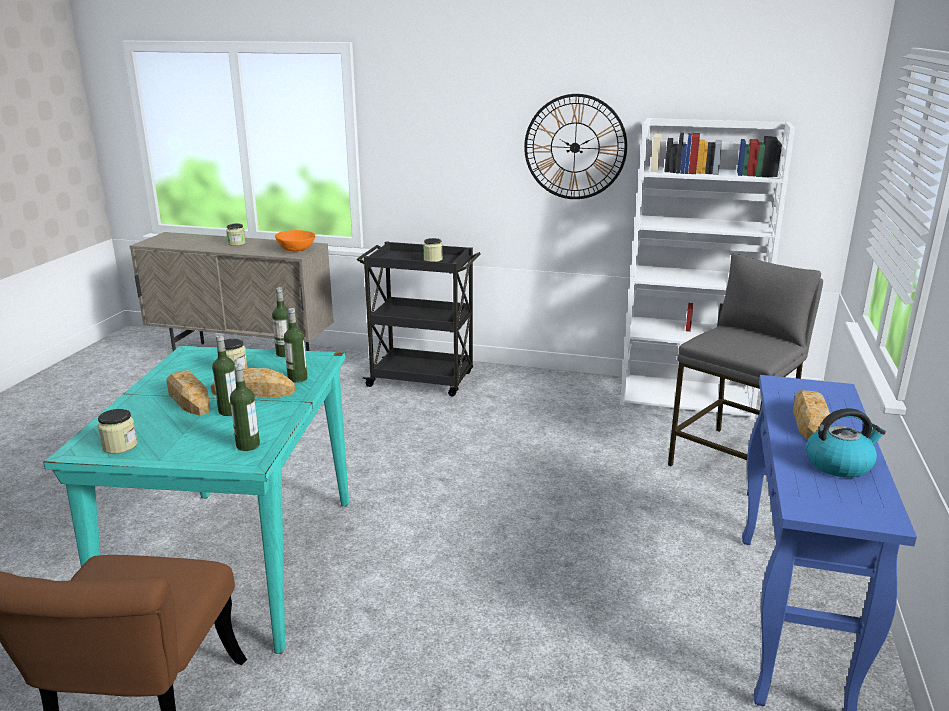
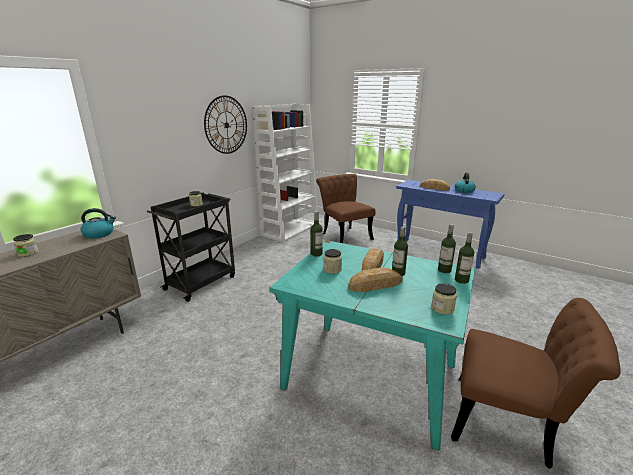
camera: 70 degrees left, 0 degrees up
orange bowl [275,230,315,251] -> kettle [81,208,116,239]
bottle [284,308,307,383] -> bottle moved to [455,232,474,284]
grey stool [668,253,823,496] -> brown chair [316,174,376,243]

